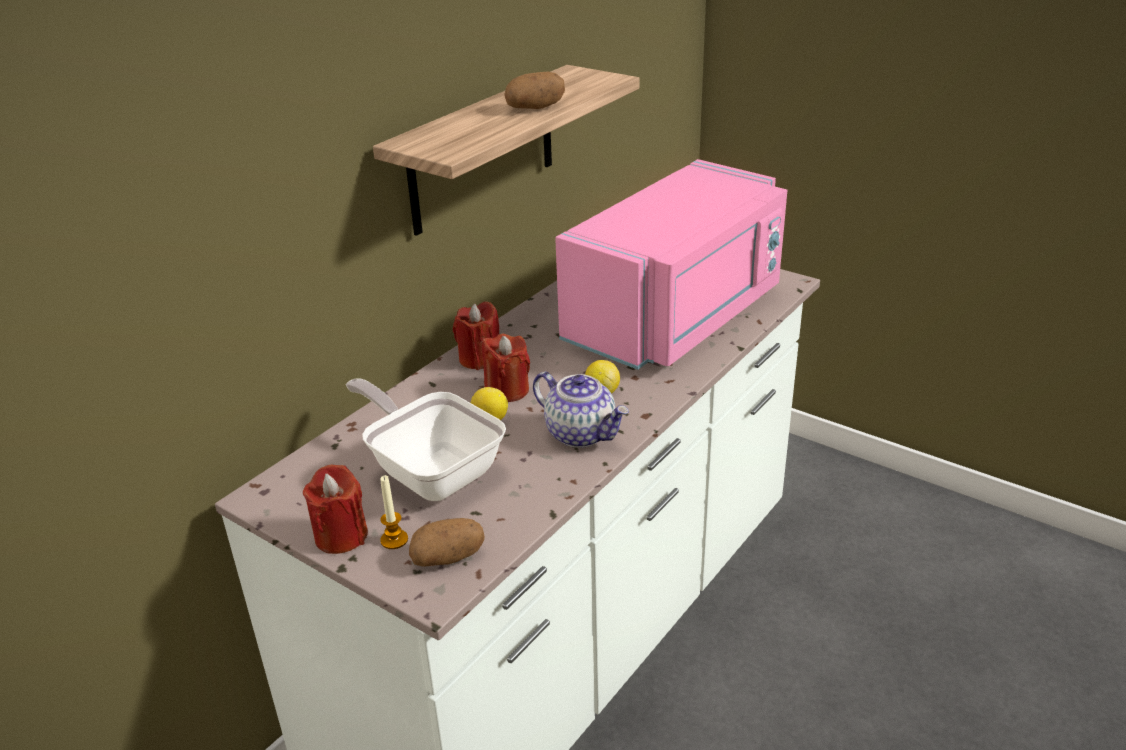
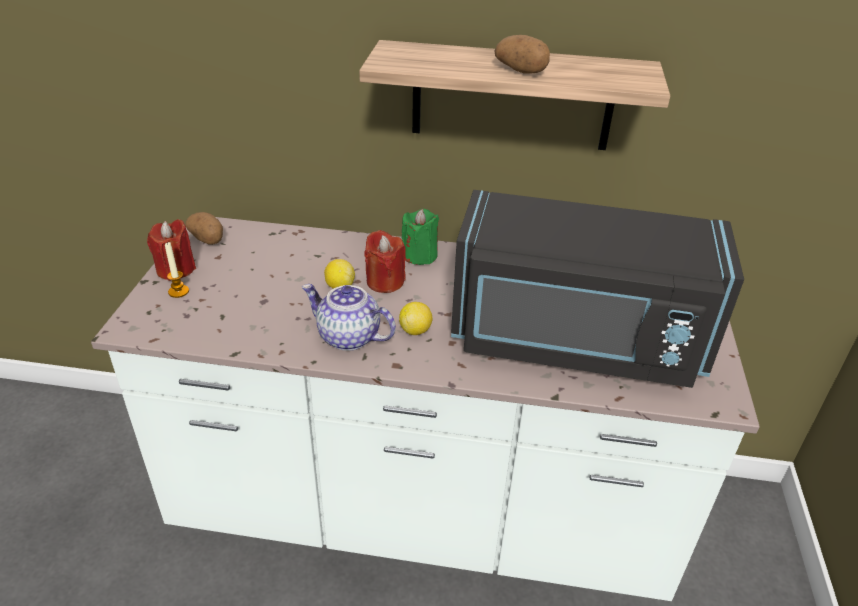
camera: 60 degrees right, 5 degrees up
frying pan [346,379,506,501] -> none
potato [409,518,485,567] -> potato moved to [185,212,223,245]
red candle [453,302,499,370] -> green candle [402,209,439,265]
teapot [533,372,629,448] -> teapot turned 105 degrees clockwise [302,284,396,351]
pink microwave [555,159,787,370] -> black microwave [451,190,744,388]

